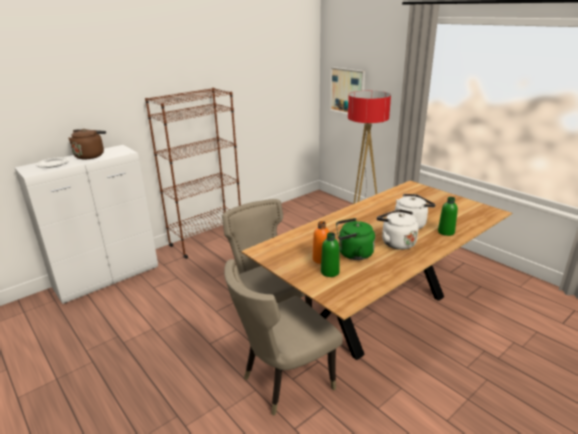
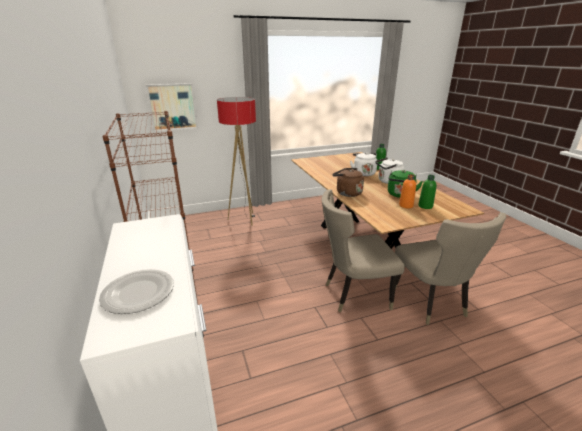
camera: 70 degrees left, 0 degrees up
brown kettle [68,129,106,159] -> brown kettle moved to [333,168,364,197]

